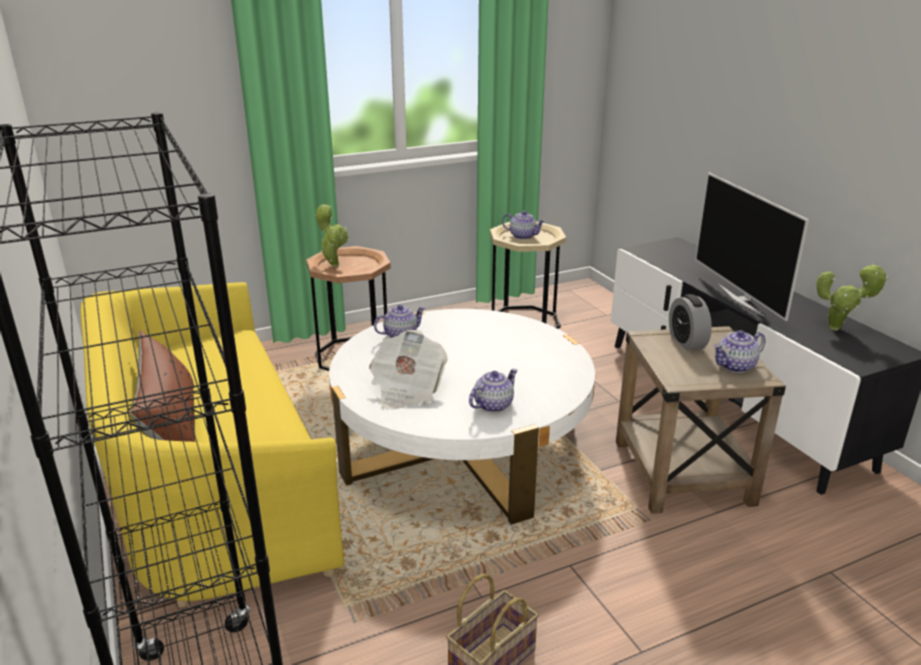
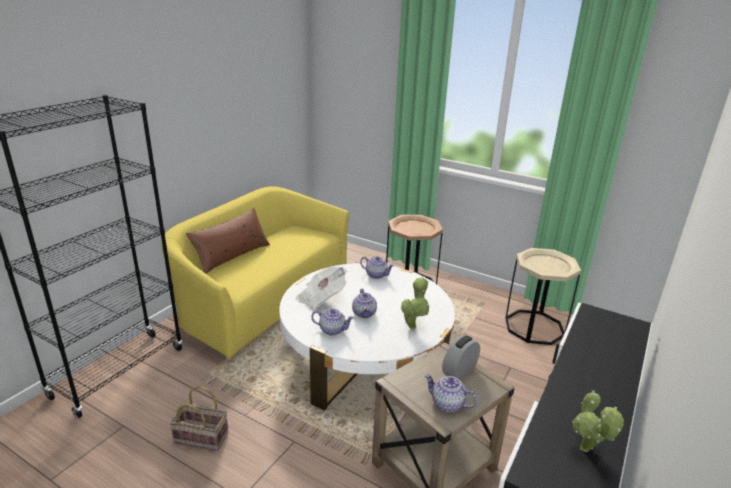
camera: 55 degrees right, 0 degrees up
potted plant [315,204,349,267] -> potted plant moved to [401,277,429,330]
teapot [502,211,545,240] -> teapot moved to [352,289,377,318]
television [695,173,809,321] -> none

